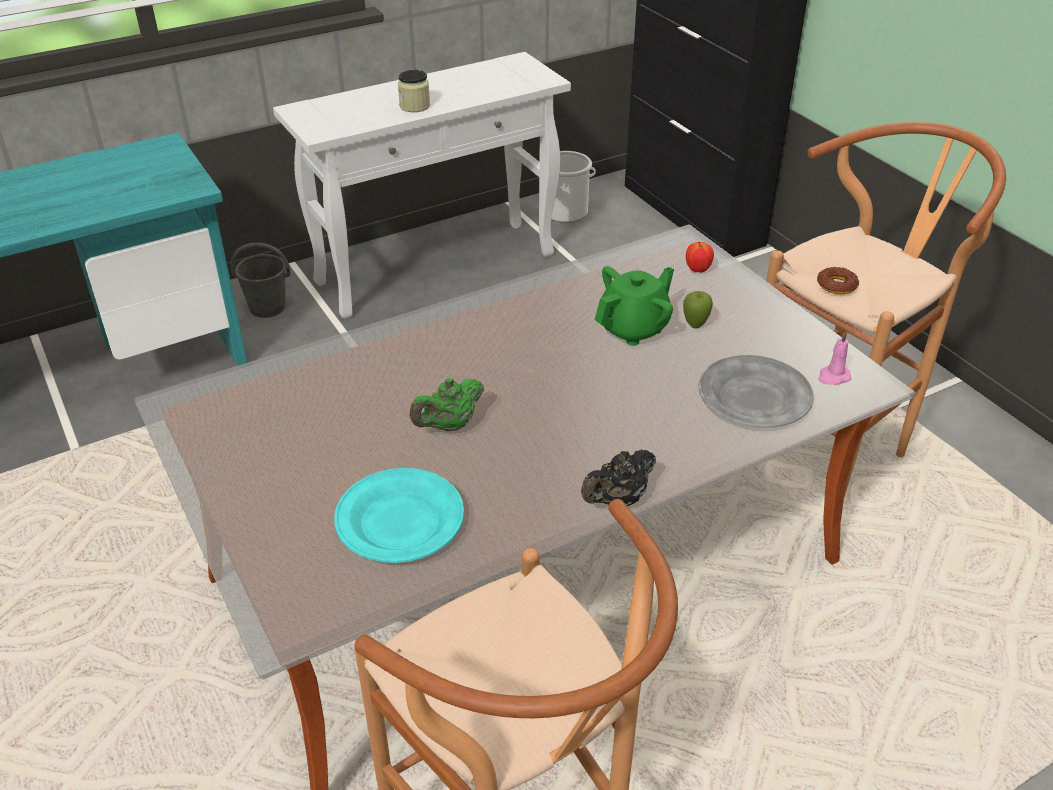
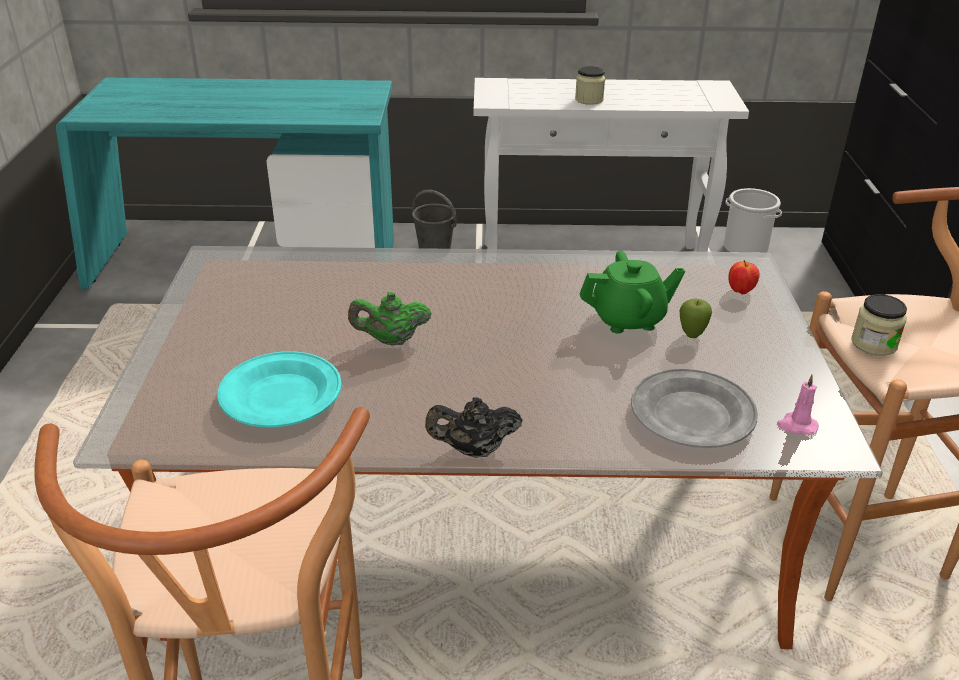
camera: 30 degrees right, 5 degrees down
donut [817,267,859,294] -> jar [851,294,907,356]

